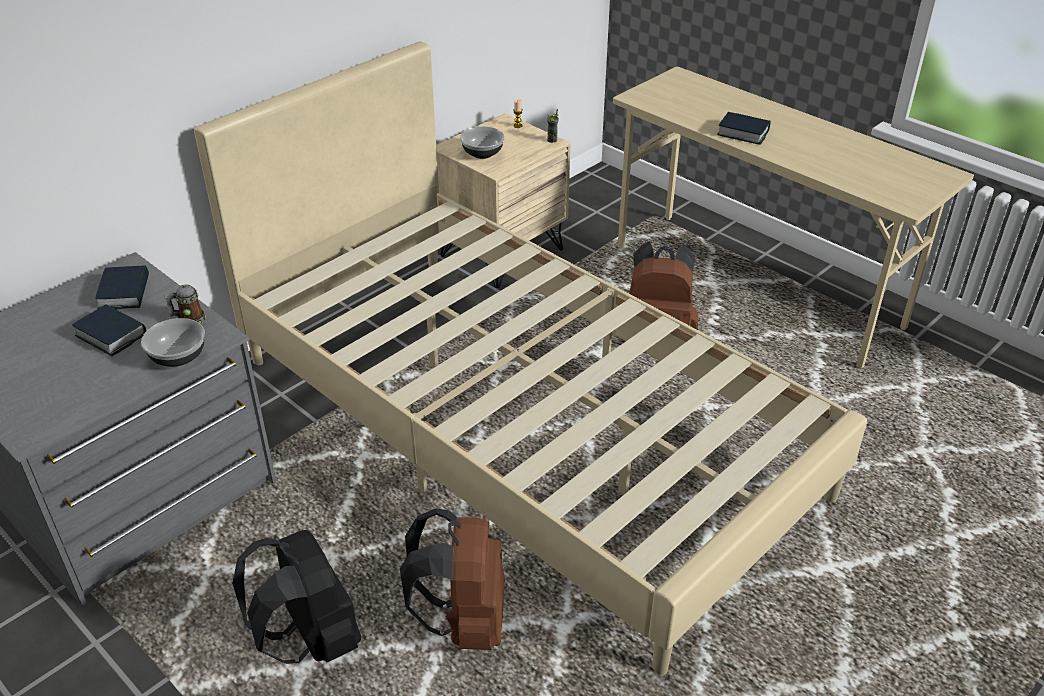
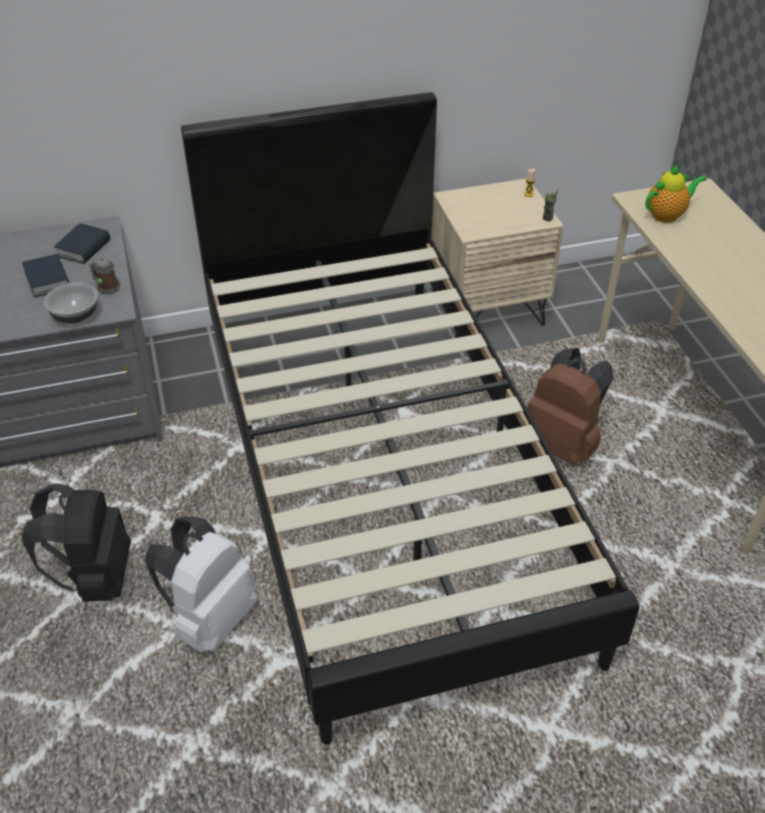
camera: 30 degrees right, 5 degrees up
beige bed [194,41,867,675] -> black bed [181,92,640,745]
brown backpack [400,508,505,650] -> white backpack [145,517,257,652]
bowl [460,126,505,159] -> none
book [717,112,771,145] -> none
none -> teapot [645,165,707,223]

